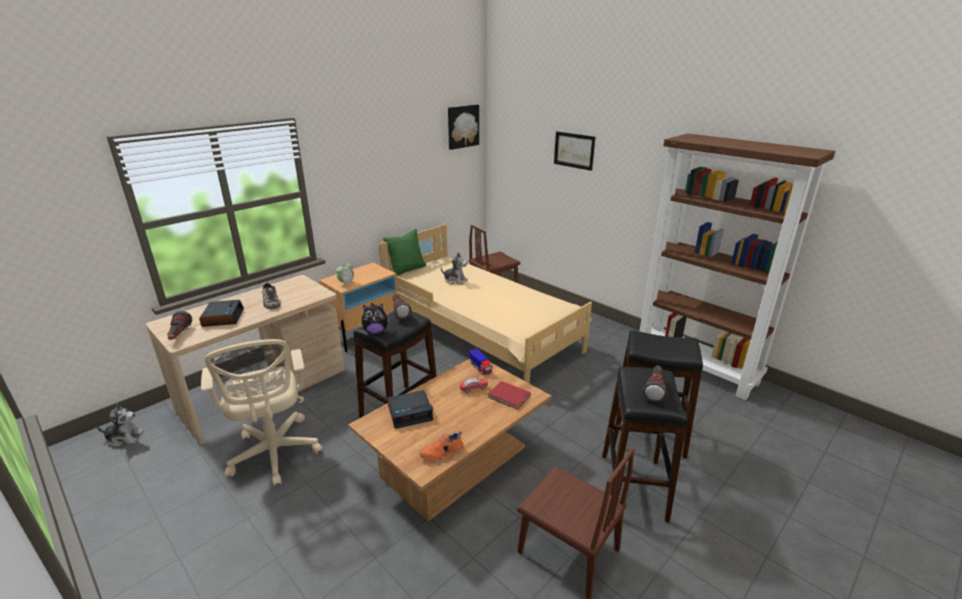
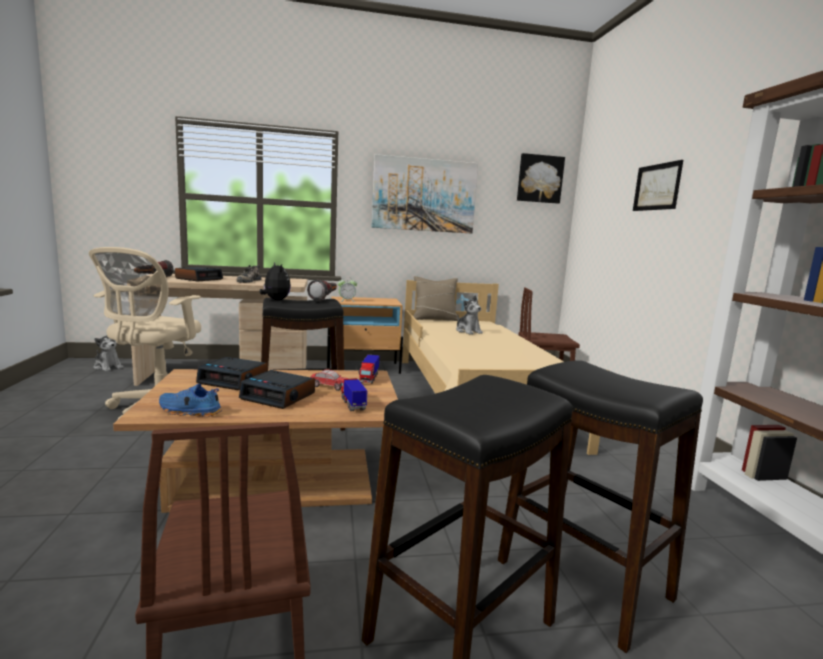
camera: 35 degrees right, 15 degrees down
plush toy [362,304,390,334] -> plush toy turned 150 degrees counterclockwise [260,262,291,300]
green pillow [383,229,426,276] -> beige pillow [413,276,458,321]
orange shoe [419,431,464,462] -> blue shoe [159,383,222,417]
red book [488,381,531,409] -> toy truck [340,378,367,411]
flashlight [643,365,668,403] -> none
none -> alarm clock [239,370,315,409]
none -> picture [371,154,478,233]

